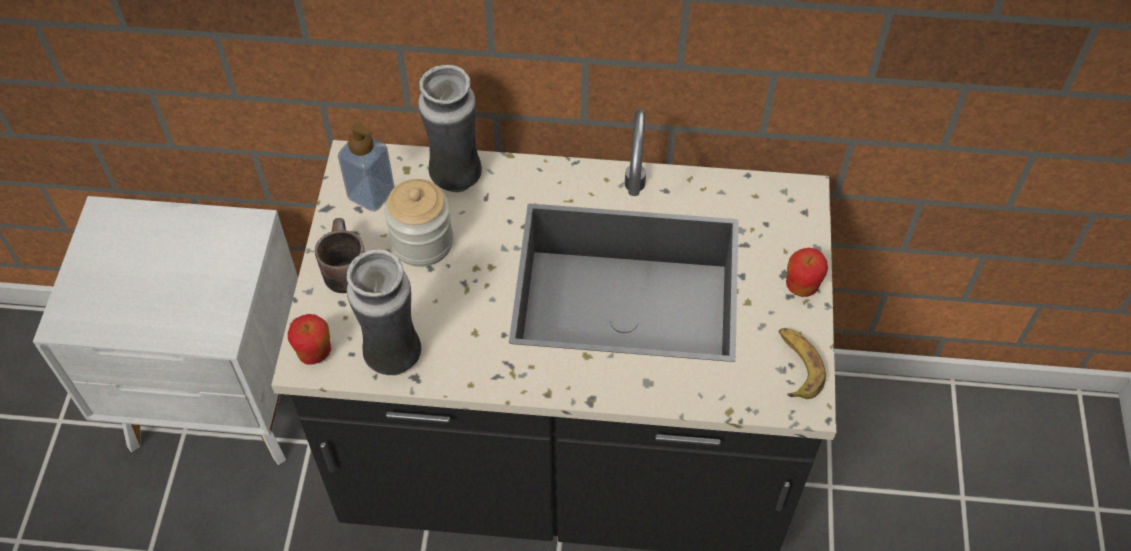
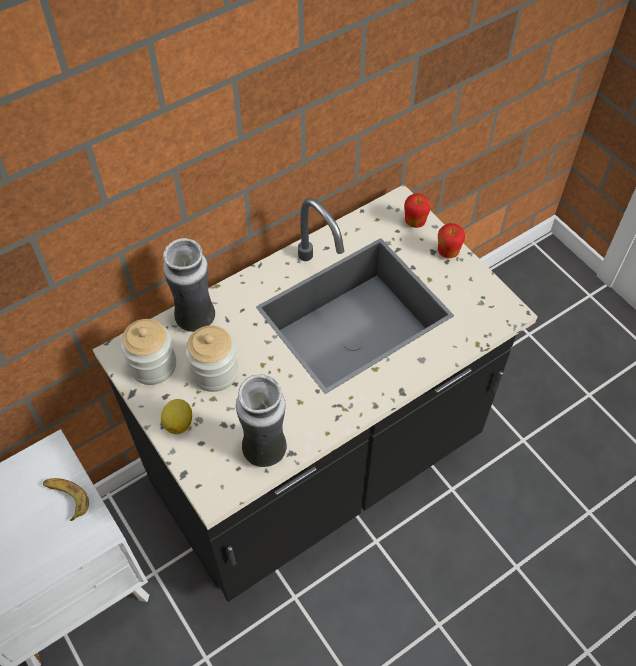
camera: 40 degrees left, 0 degrees up
apple [288,314,331,365] -> apple moved to [404,193,431,228]
brown mug [315,218,365,293] -> lemon [161,399,192,434]
soap dispenser [338,123,395,212] -> jar [121,319,176,385]
banana [779,328,826,399] -> banana moved to [43,478,89,521]

